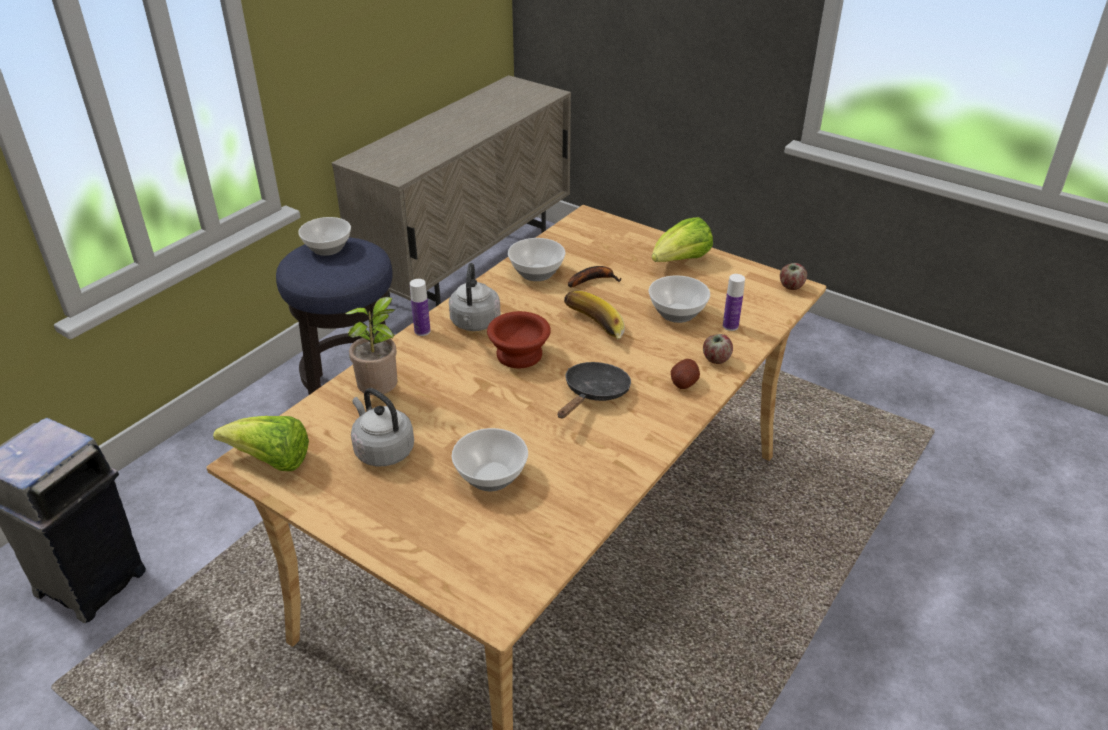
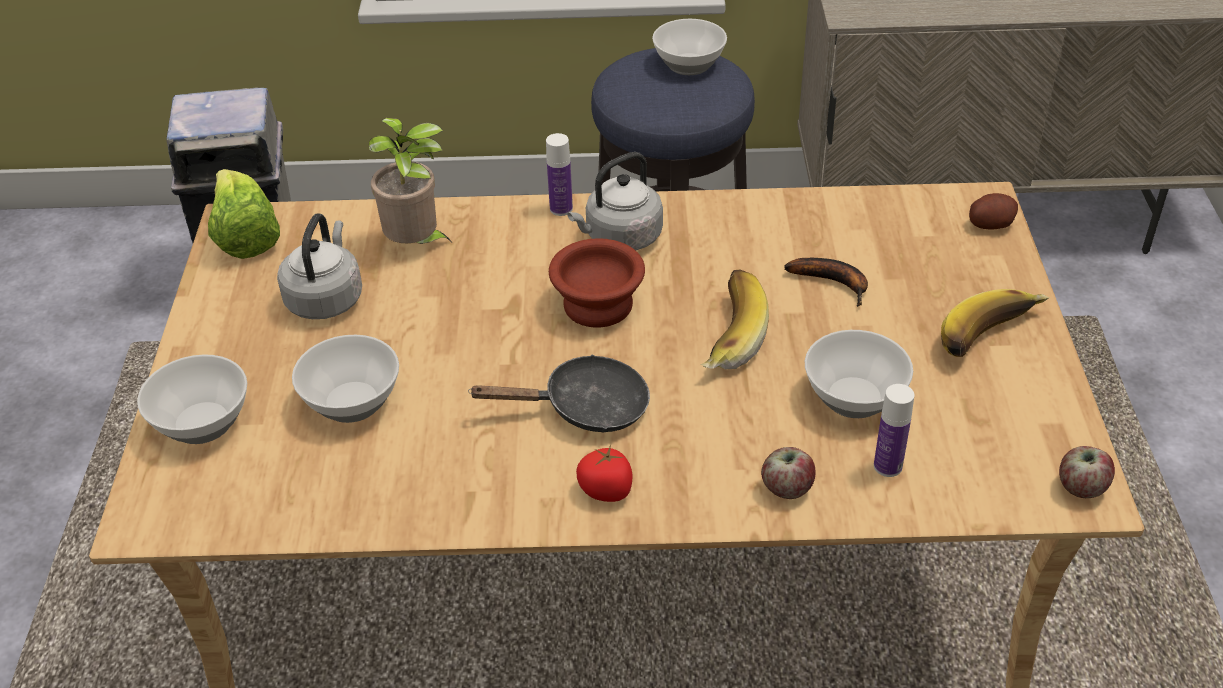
camera: 55 degrees right, 5 degrees up
bowl [508,238,565,281] -> bowl moved to [137,354,247,444]
lettuce [652,217,713,262] -> banana [941,289,1049,357]
potato [671,359,700,389] -> potato moved to [969,193,1018,230]
none -> tomato [576,445,633,502]

